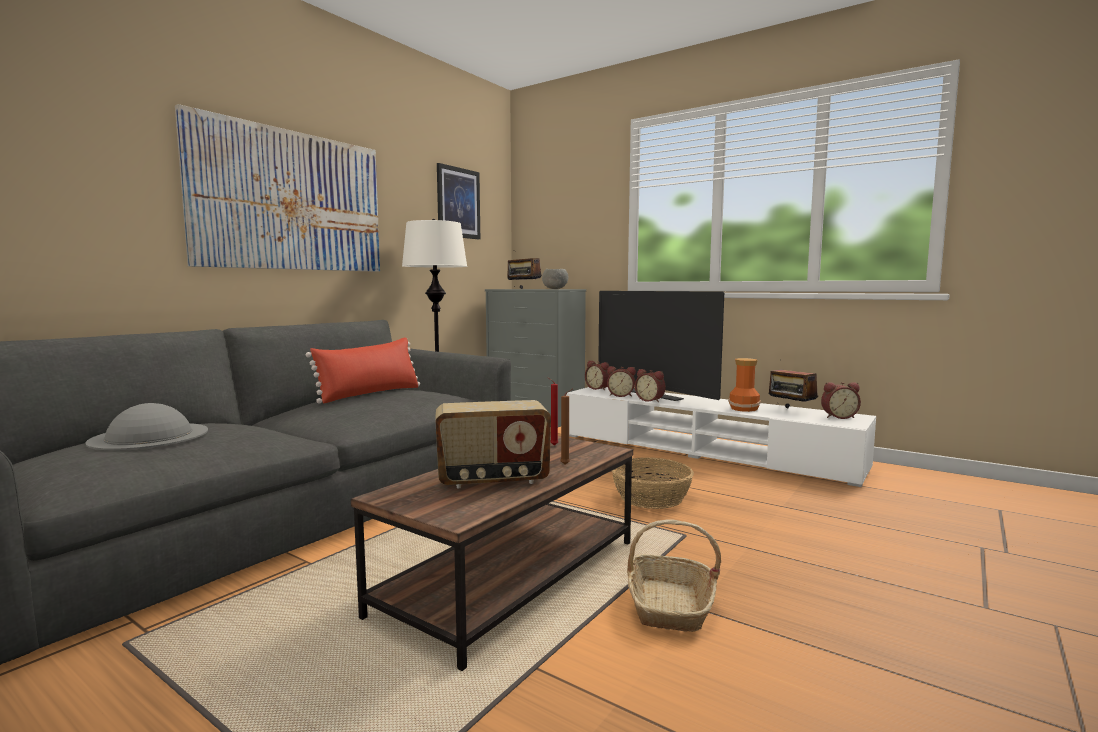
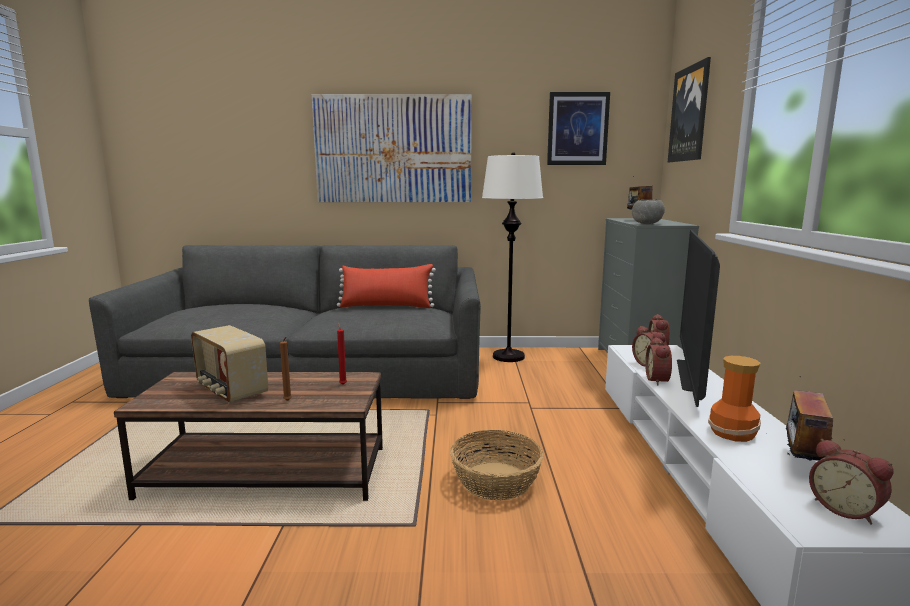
camera: 55 degrees right, 5 degrees up
grey hat [85,403,208,450] -> none
basket [627,520,721,632] -> none
none -> picture [668,57,711,162]

